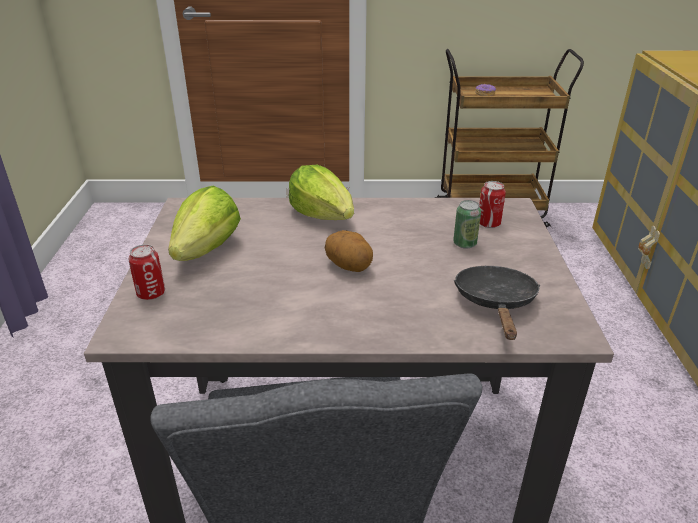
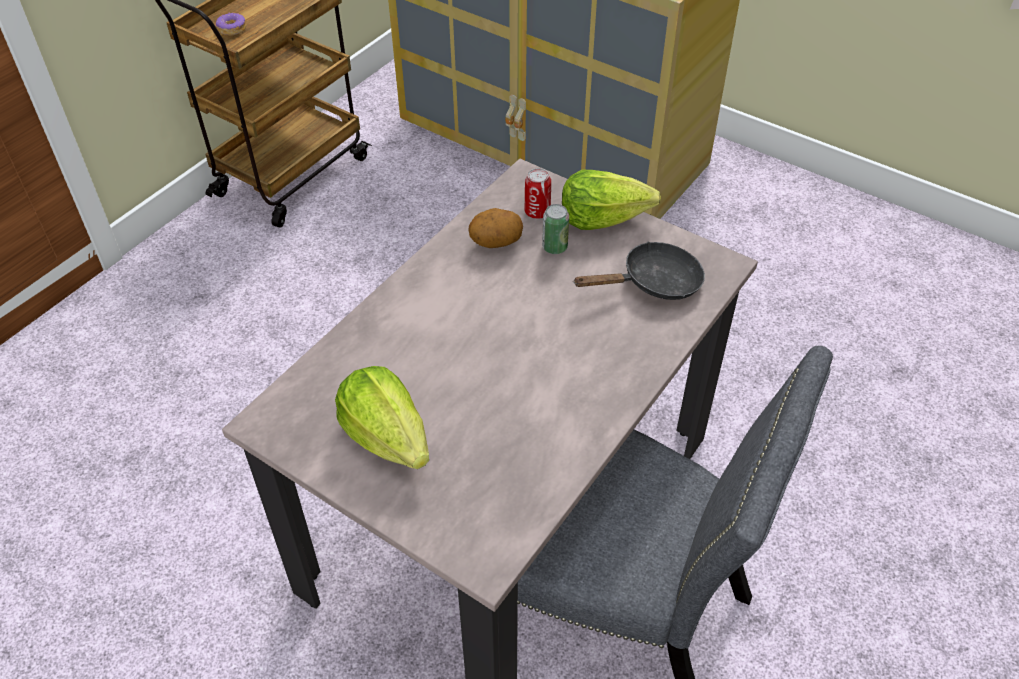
camera: 55 degrees left, 15 degrees up
can [128,244,165,300] -> none
lettuce [289,165,354,220] -> lettuce moved to [562,170,661,230]
potato [325,230,373,272] -> potato moved to [468,208,523,248]
black frying pan [454,266,540,340] -> black frying pan turned 120 degrees clockwise [573,242,705,300]

